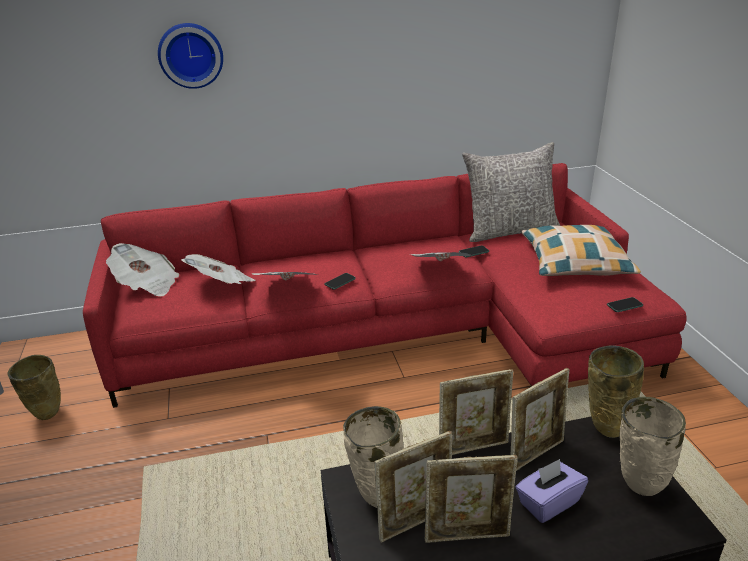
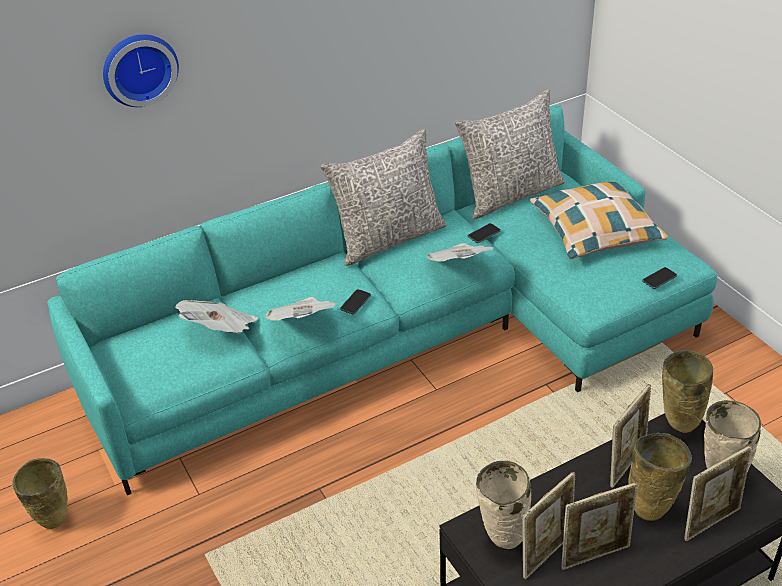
camera: 15 degrees left, 10 degrees up
red sofa [83,163,687,408] -> turquoise sofa [47,105,717,495]
newspaper [106,243,180,297] -> none
picture frame [439,369,514,455] -> picture frame moved to [684,445,752,541]
purple tissue box [516,459,588,523] -> beige vase [628,433,692,521]
none -> grey pillow [320,129,447,266]

